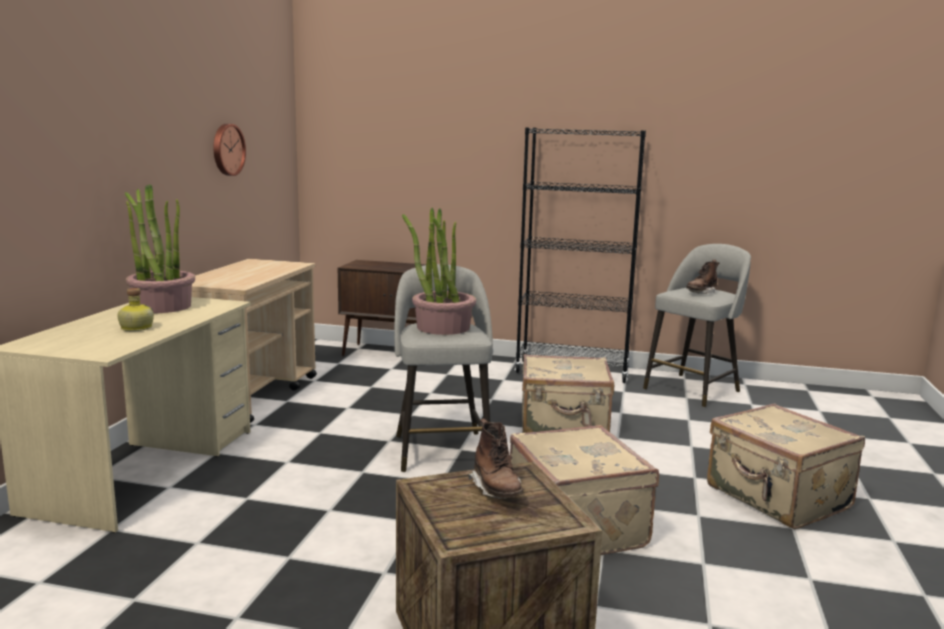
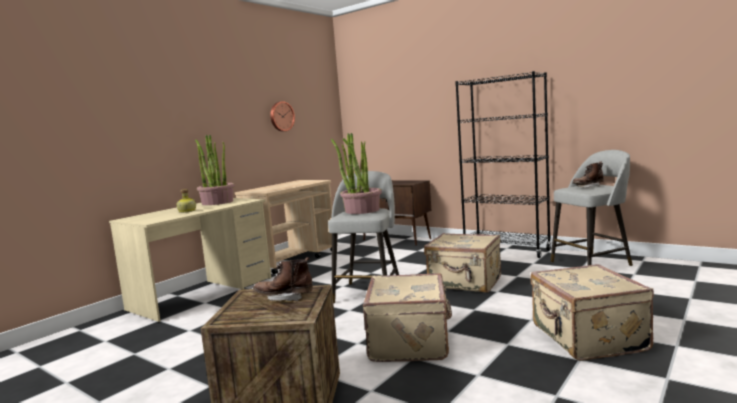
camera: 25 degrees right, 5 degrees down
brown boot [468,418,523,499] -> brown boot turned 90 degrees clockwise [253,257,313,301]

